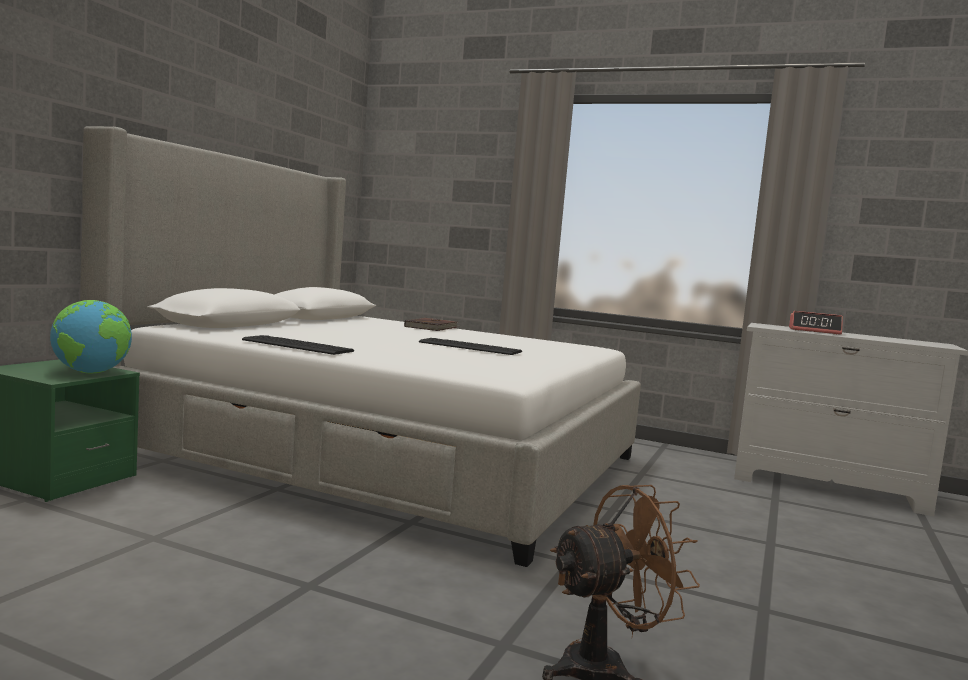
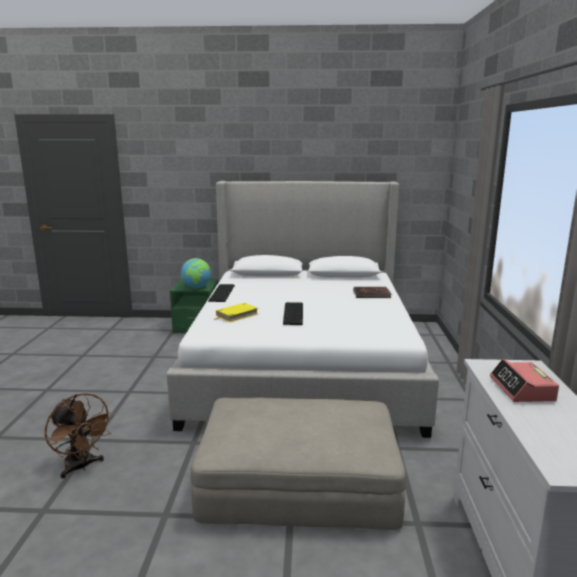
camera: 70 degrees right, 10 degrees up
none -> beige ottoman [190,398,406,530]
none -> yellow book [214,303,258,322]

